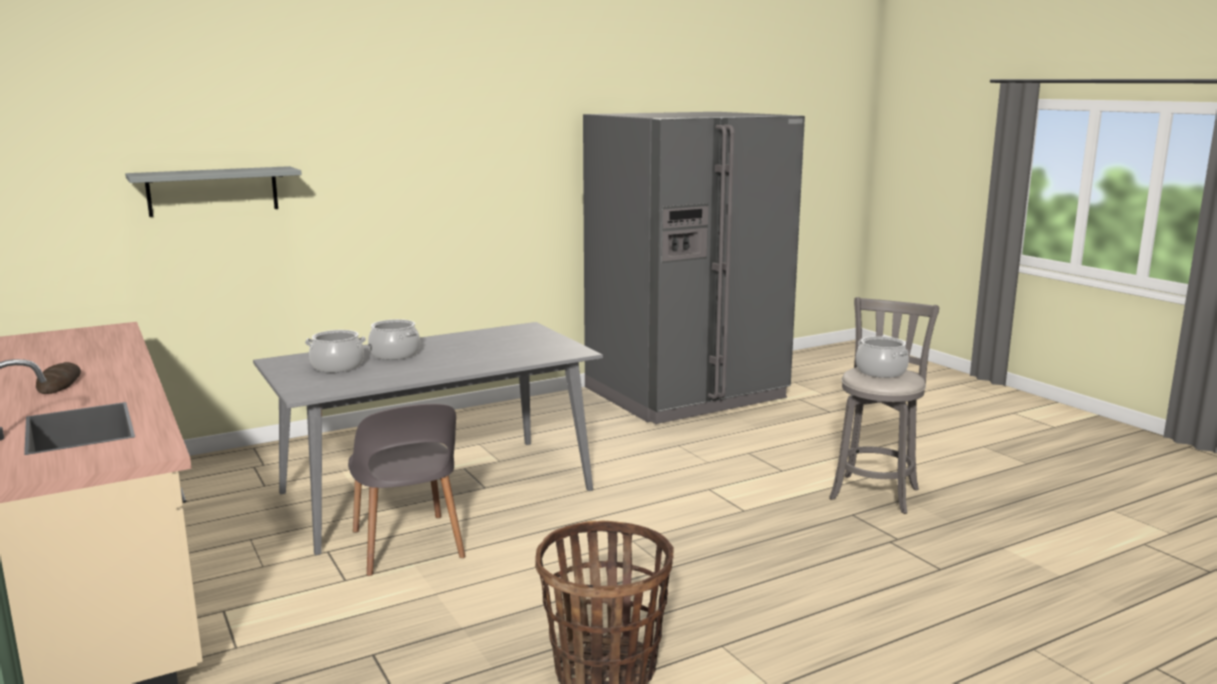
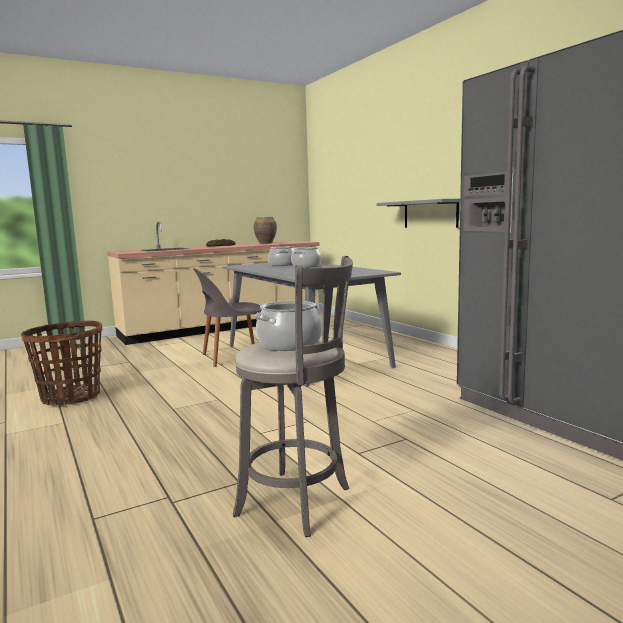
camera: 90 degrees right, 5 degrees down
grey shelf [125,166,302,217] -> grey shelf moved to [376,199,460,228]
none -> brown vase [254,217,277,244]

